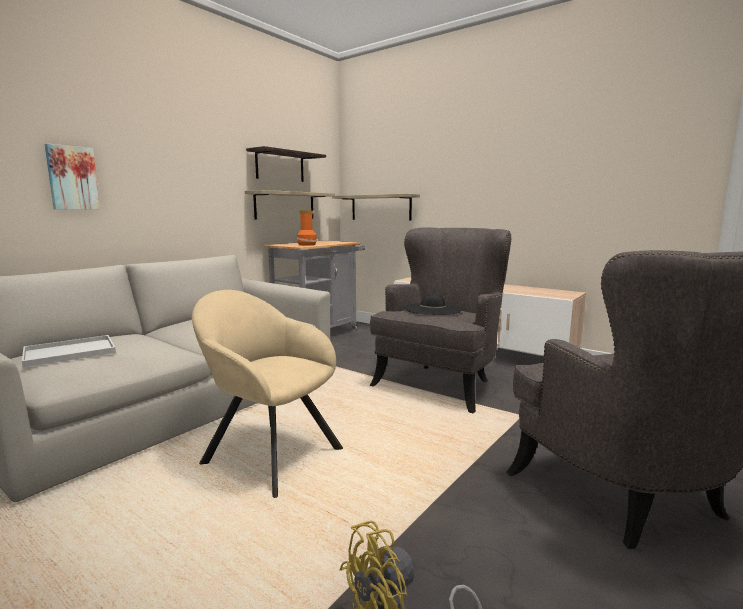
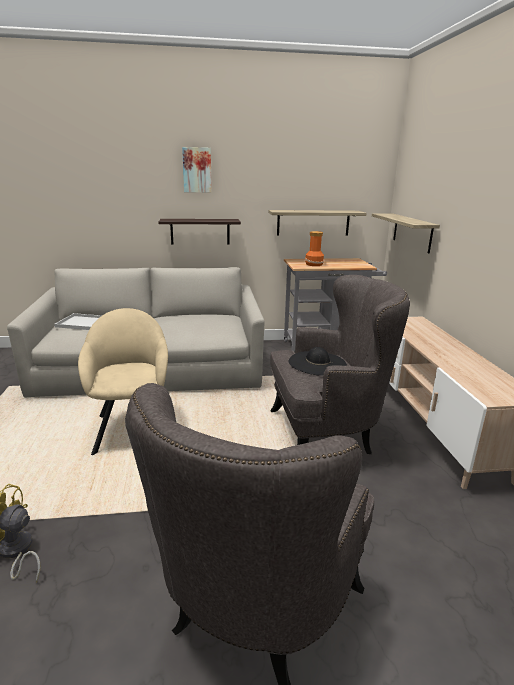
camera: 45 degrees right, 10 degrees up
picture [45,144,100,210] -> picture moved to [182,147,212,192]
shelf [246,146,326,182] -> shelf moved to [158,219,241,245]

